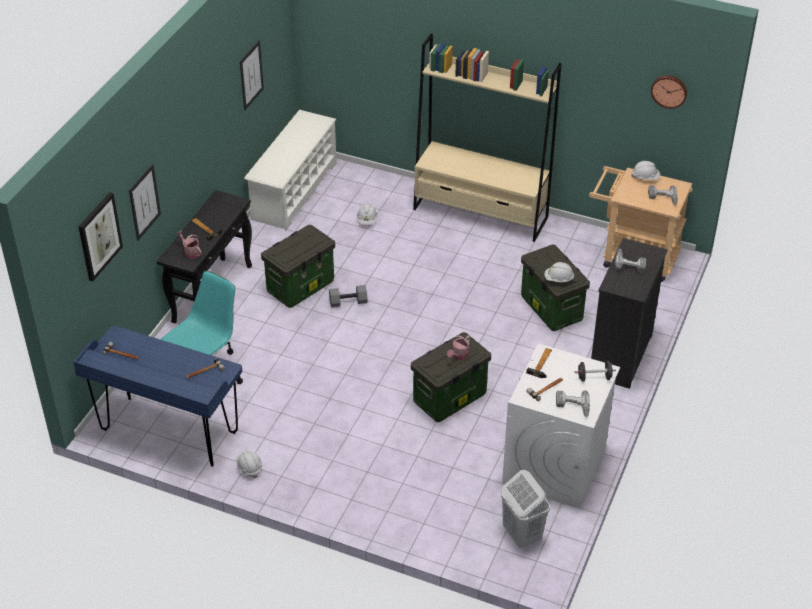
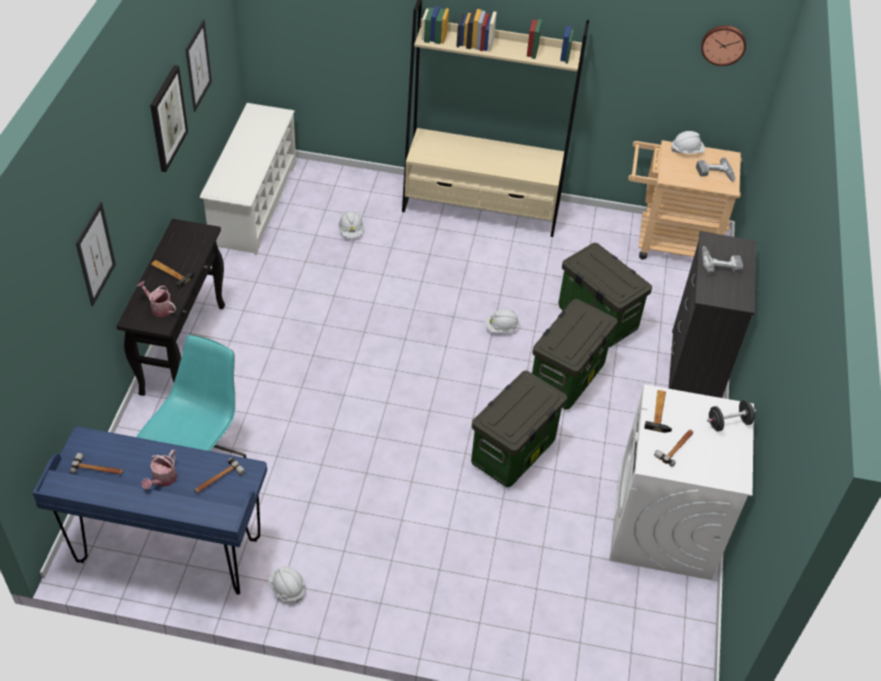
camera: 15 degrees left, 5 degrees up
picture [79,193,123,281] -> picture moved to [150,65,188,172]
storage box [261,225,335,308] -> storage box moved to [532,299,618,410]
grey dumbbell [329,285,368,307] -> none
watering can [447,335,470,360] -> watering can moved to [142,450,177,489]
white laundry basket [501,470,550,548] -> none
white hard hat [544,262,574,282] -> white hard hat moved to [485,309,520,333]
power drill [556,390,590,417] -> none

